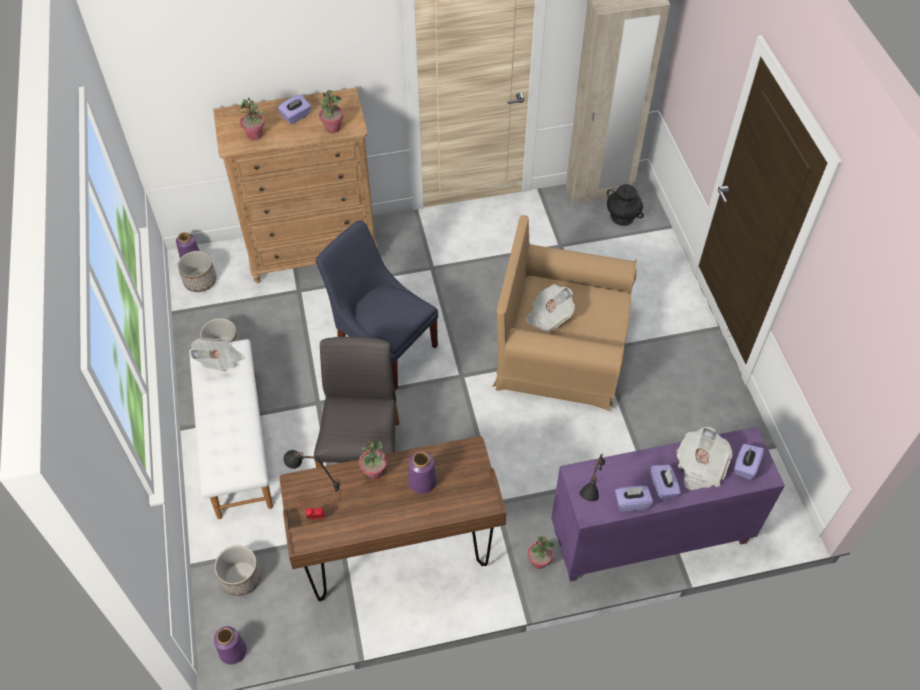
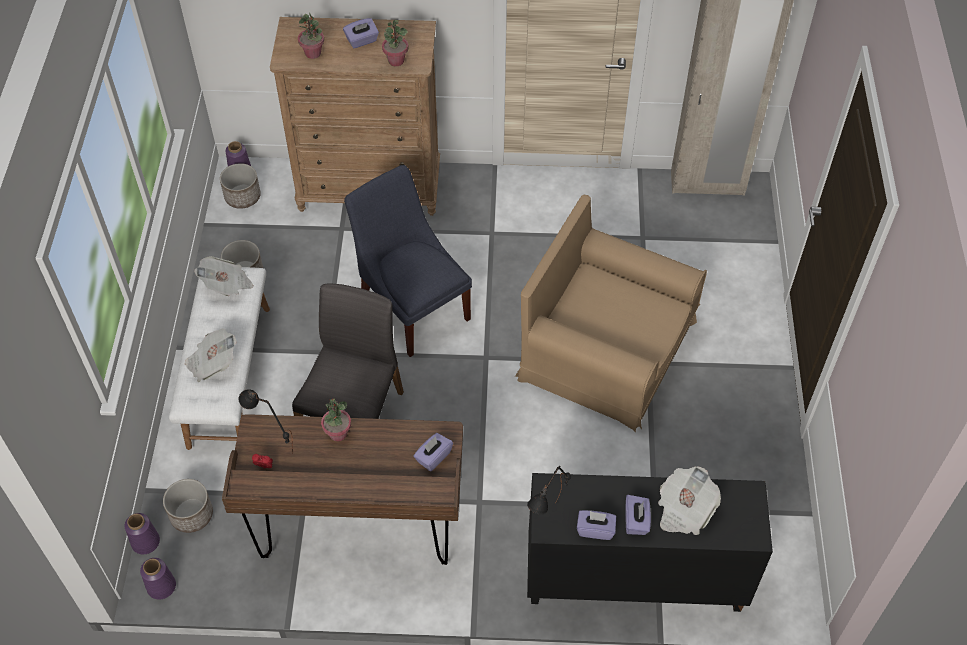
camera: 15 degrees right, 0 degrees up
purple vase [408,451,437,494] -> purple vase moved to [125,513,160,554]
newspaper [526,284,575,333] -> newspaper moved to [185,328,237,382]
potted plant [527,536,555,569] -> none
purple cabinet [551,427,785,582] -> black cabinet [527,473,773,612]
black vase [607,184,644,226] -> none
purple tissue box [734,444,764,480] -> purple tissue box moved to [414,433,453,471]

